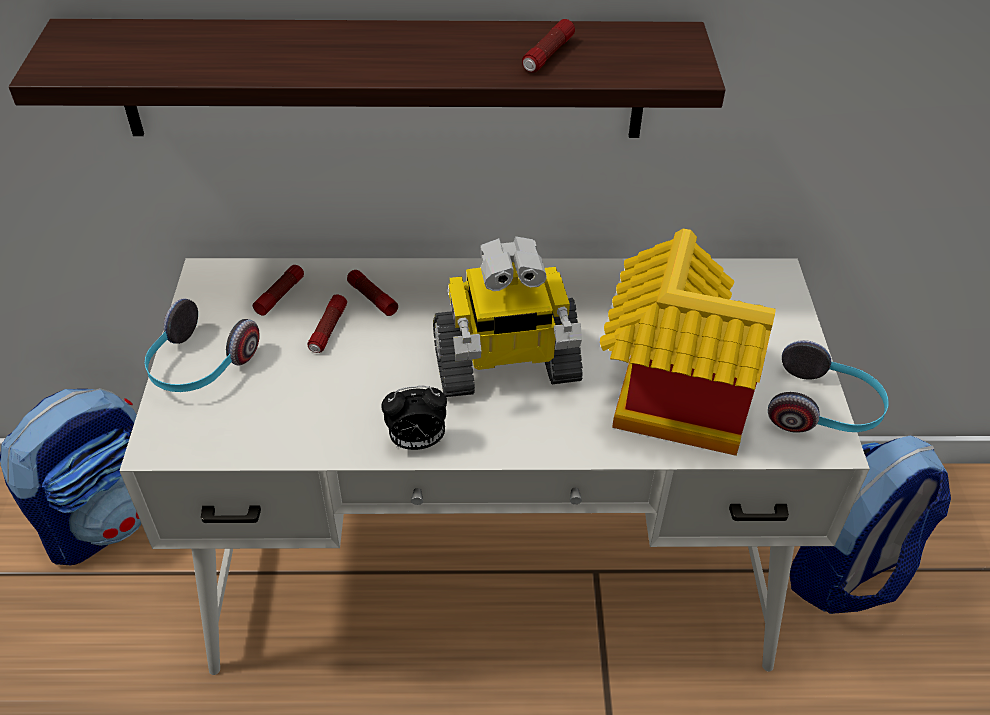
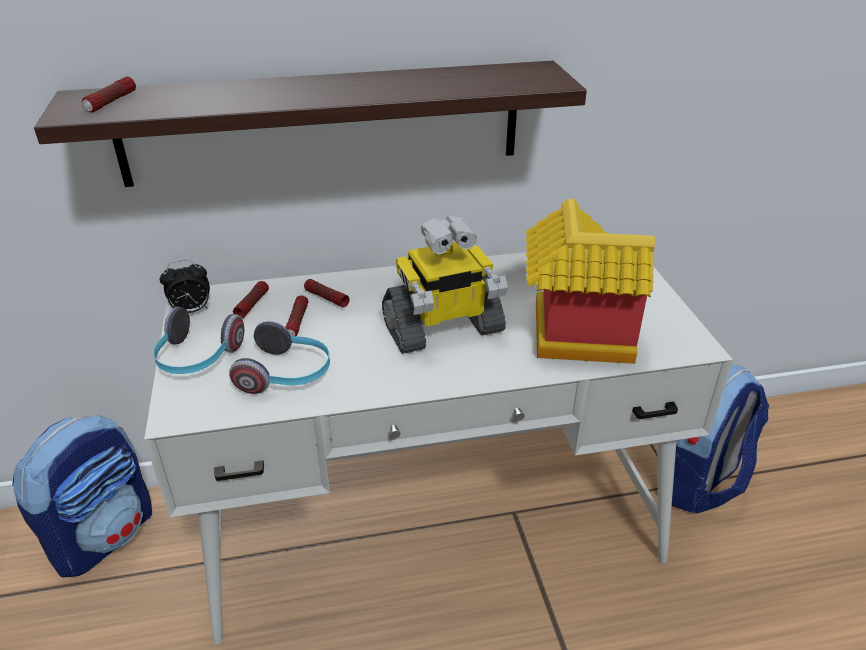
camera: 10 degrees left, 10 degrees down
alarm clock [381,386,447,450] -> alarm clock moved to [160,260,210,313]
flashlight [522,19,575,73] -> flashlight moved to [82,76,136,113]
headphones [768,340,889,433] -> headphones moved to [229,321,330,394]

